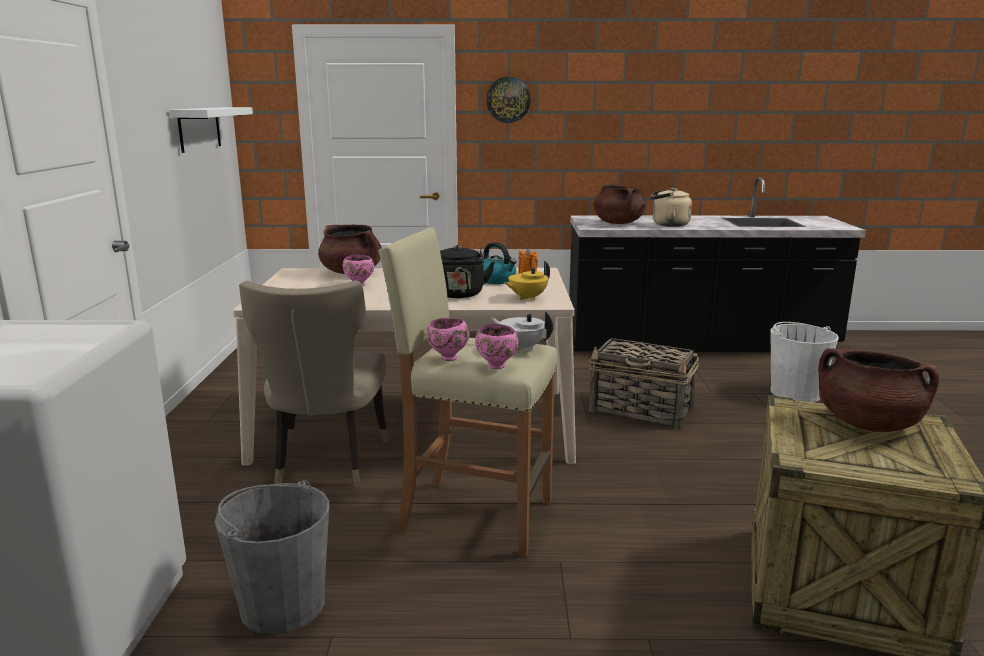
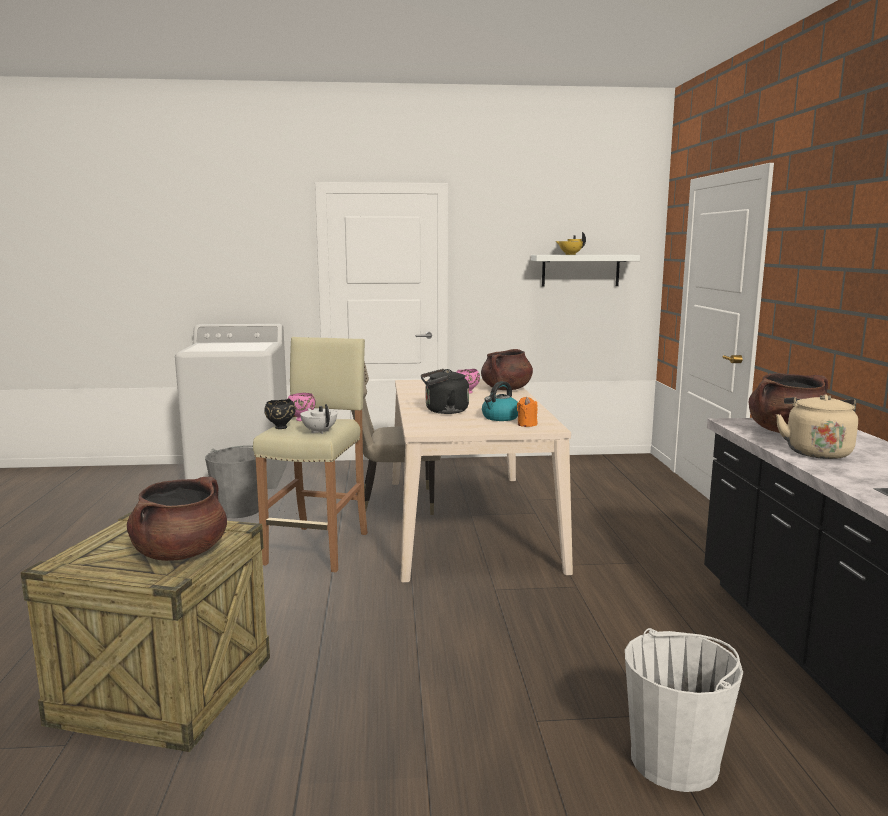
camera: 85 degrees right, 5 degrees down
pink bowl [475,324,519,369] -> black bowl [264,399,295,429]
wall clock [486,77,531,123] -> none
white teapot [491,311,553,351] -> white teapot turned 60 degrees counterclockwise [300,404,337,434]
yellow teapot [504,261,550,300] -> yellow teapot moved to [556,232,586,255]
basket [589,338,699,429] -> none

